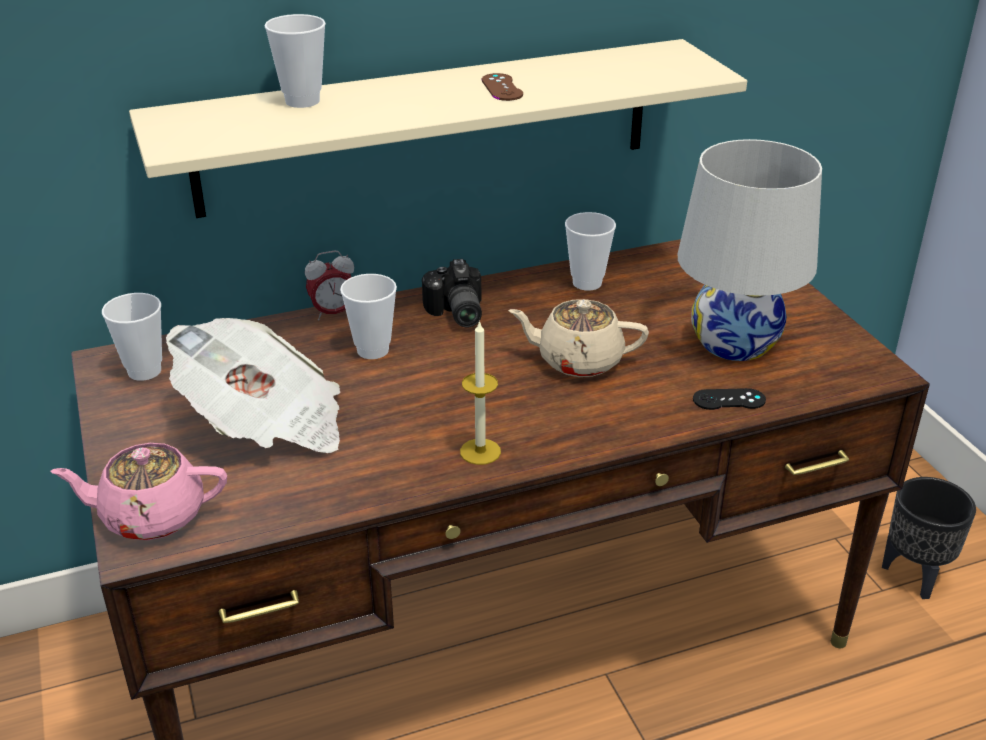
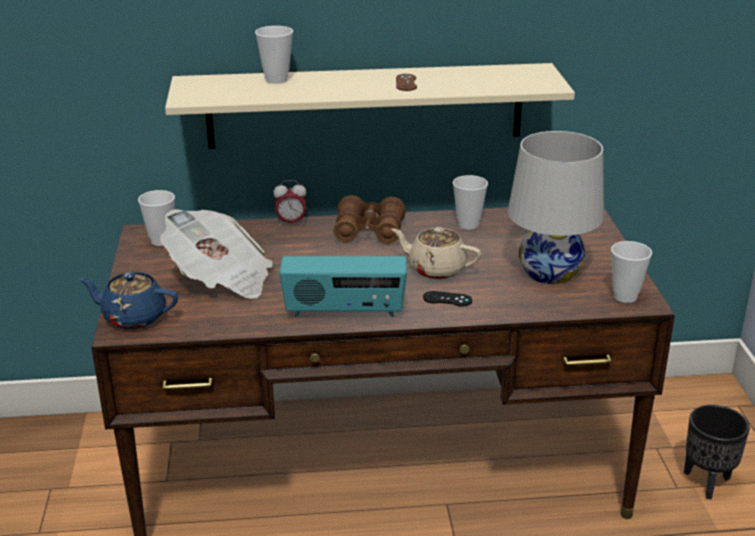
camera: 15 degrees right, 5 degrees down
pink teapot [51,443,227,540] -> blue teapot [79,272,178,329]
cup [340,274,397,359] -> cup moved to [611,241,652,303]
camera [422,259,482,328] -> brown binoculars [333,195,406,244]
candle [460,320,501,465] -> radio [279,256,407,317]
black game controller [693,388,766,410] -> black game controller moved to [423,291,472,307]

